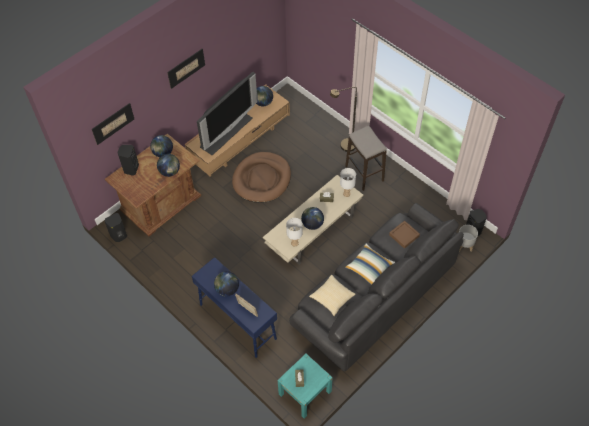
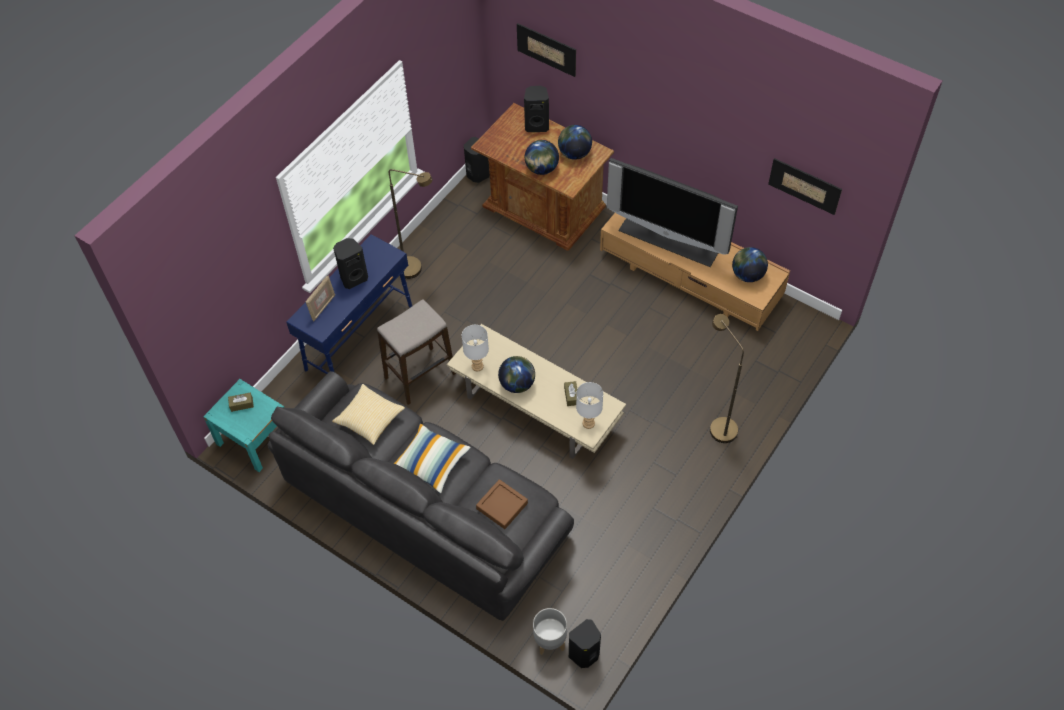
camera: 80 degrees right, 0 degrees up
picture [167,49,205,89] -> picture moved to [768,158,842,215]
globe [214,271,239,296] -> black speaker [333,238,368,289]
brown dog bed [232,152,291,203] -> none
stool [345,126,387,191] -> stool moved to [377,299,456,405]
none -> brown floor lamp [389,169,432,279]

